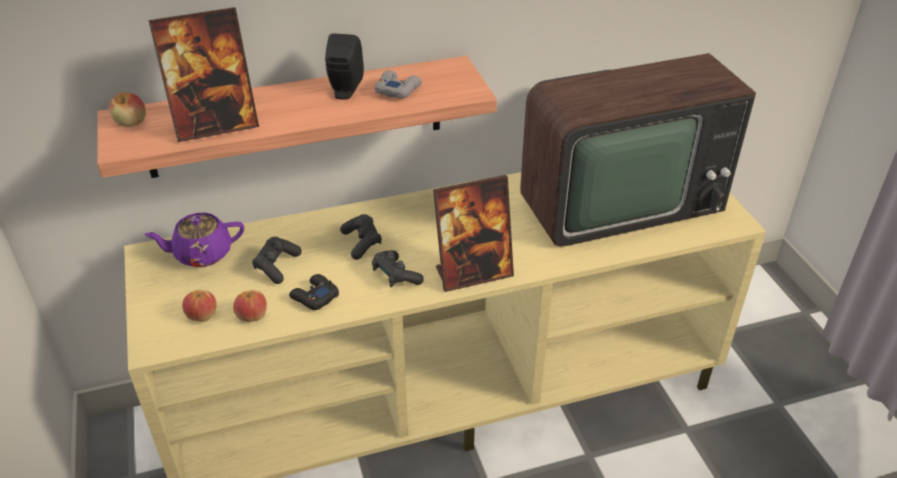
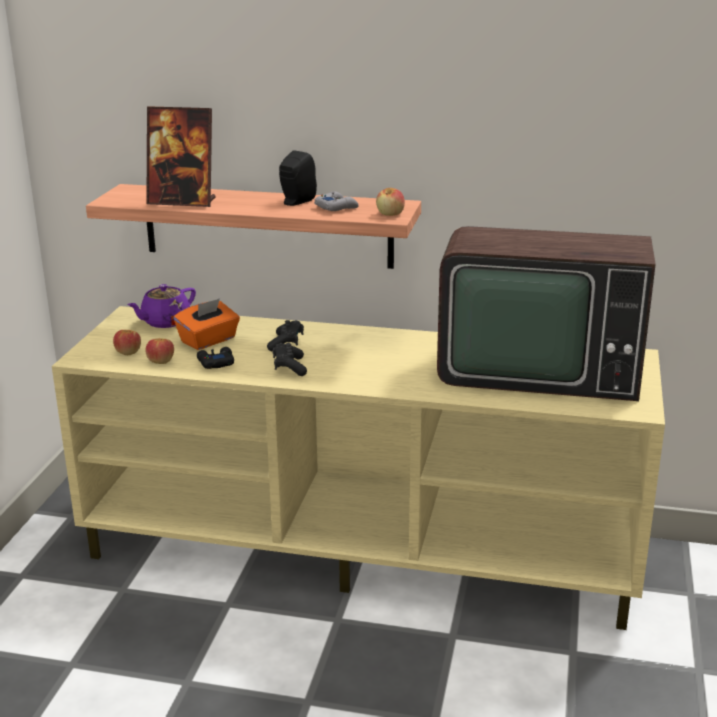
camera: 30 degrees right, 15 degrees down
apple [109,92,146,127] -> apple moved to [376,188,405,216]
purple teapot [144,213,244,267] -> purple teapot turned 60 degrees counterclockwise [127,284,196,328]
black game controller [252,237,302,284] -> orange tissue box [174,298,240,350]
picture frame [433,175,514,292] -> none

